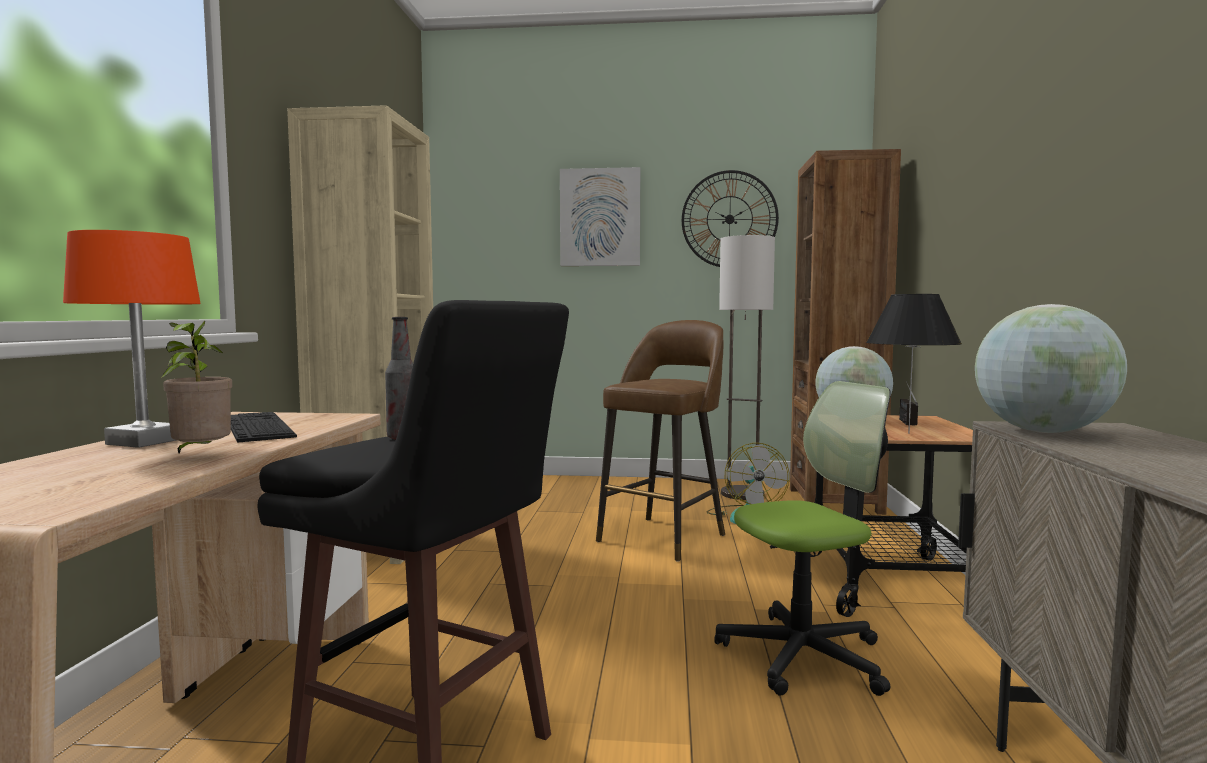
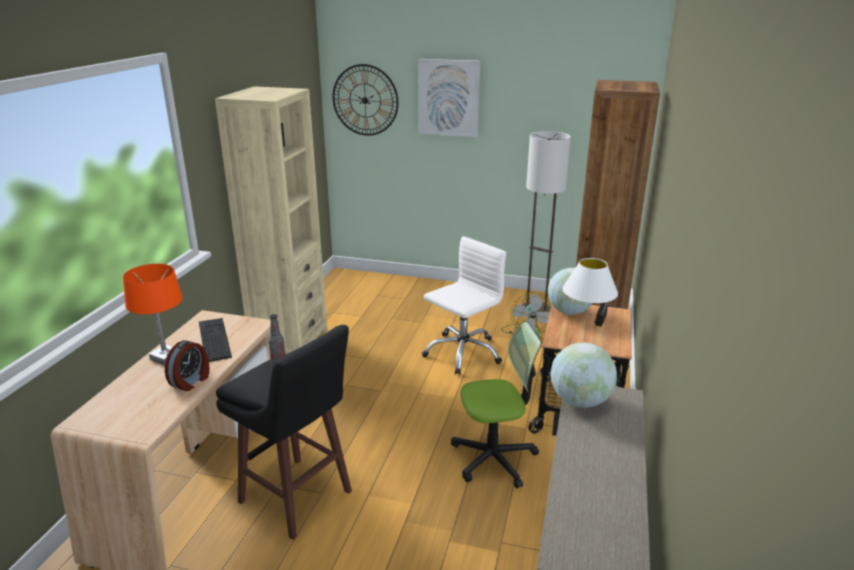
camera: 10 degrees right, 20 degrees up
potted plant [161,321,232,453] -> alarm clock [165,340,210,391]
brown stool [596,320,725,562] -> white office chair [422,236,506,375]
wall clock [682,170,779,267] -> wall clock moved to [333,64,399,136]
black table lamp [866,294,962,434] -> white table lamp [563,258,618,340]

